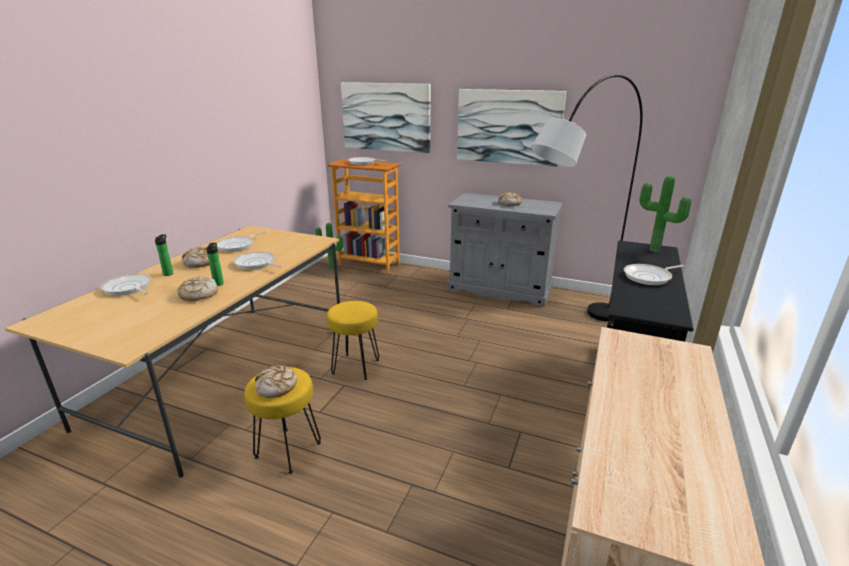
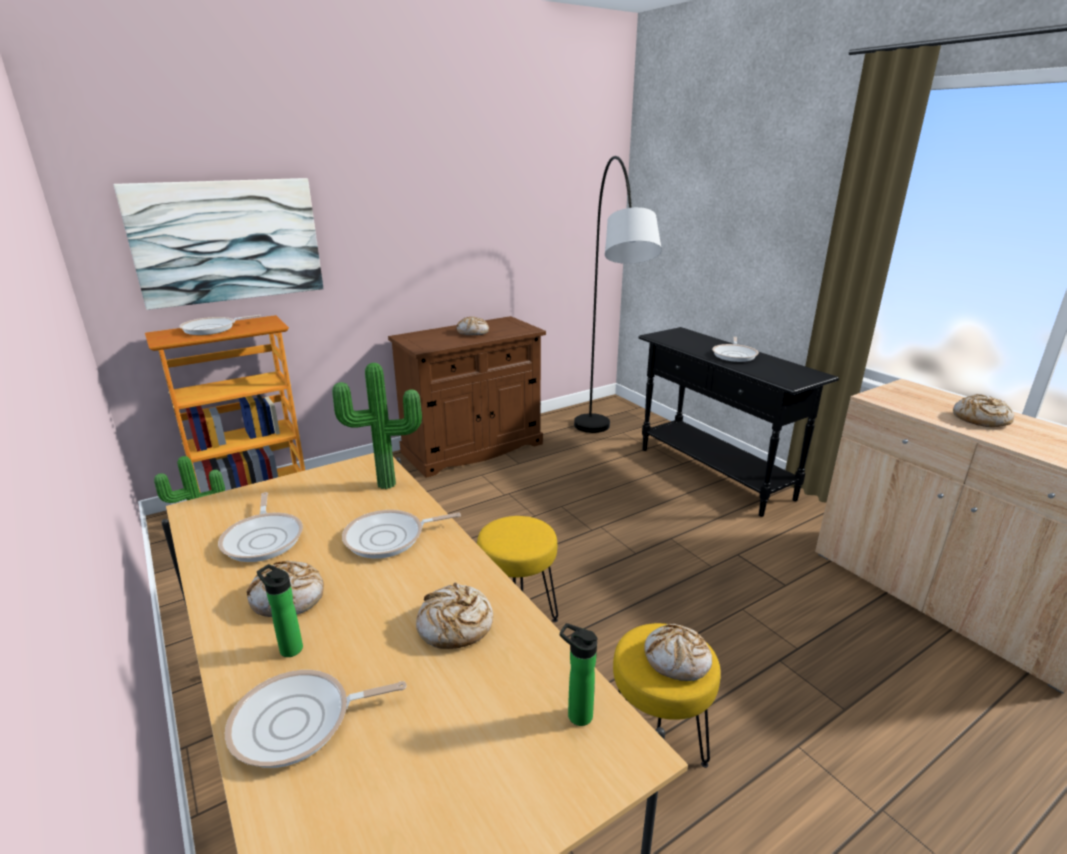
camera: 55 degrees left, 0 degrees up
bottle [206,243,224,286] -> bottle moved to [560,623,598,726]
grey cabinet [448,193,563,307] -> brown cabinet [388,316,546,478]
picture [457,89,566,167] -> none
potted plant [639,176,691,252] -> potted plant moved to [332,363,422,489]
none -> bread [953,394,1014,427]

